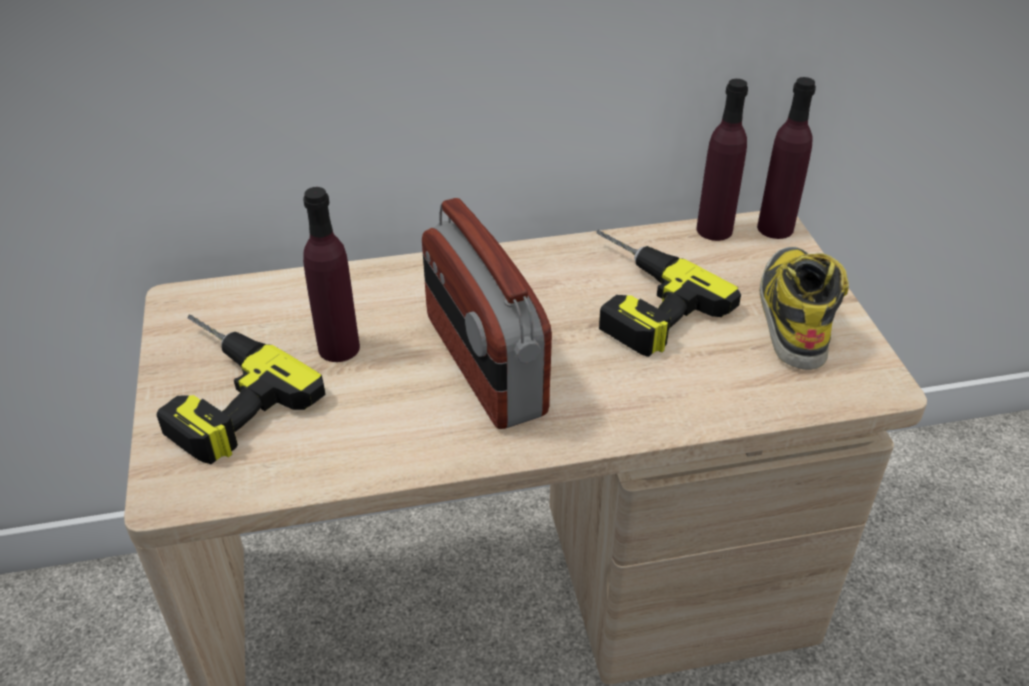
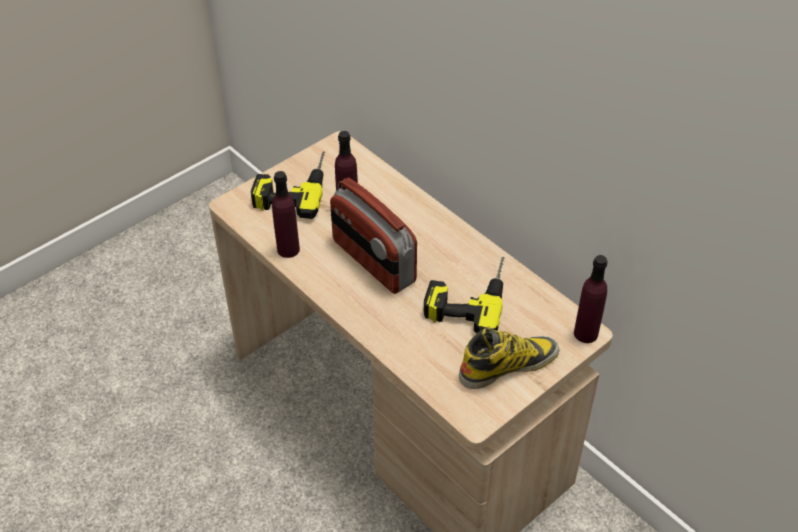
camera: 60 degrees right, 5 degrees up
radio [422,198,552,429] -> radio turned 75 degrees counterclockwise [330,178,417,294]
purple bottle [696,79,748,241] -> purple bottle moved to [272,171,300,258]

